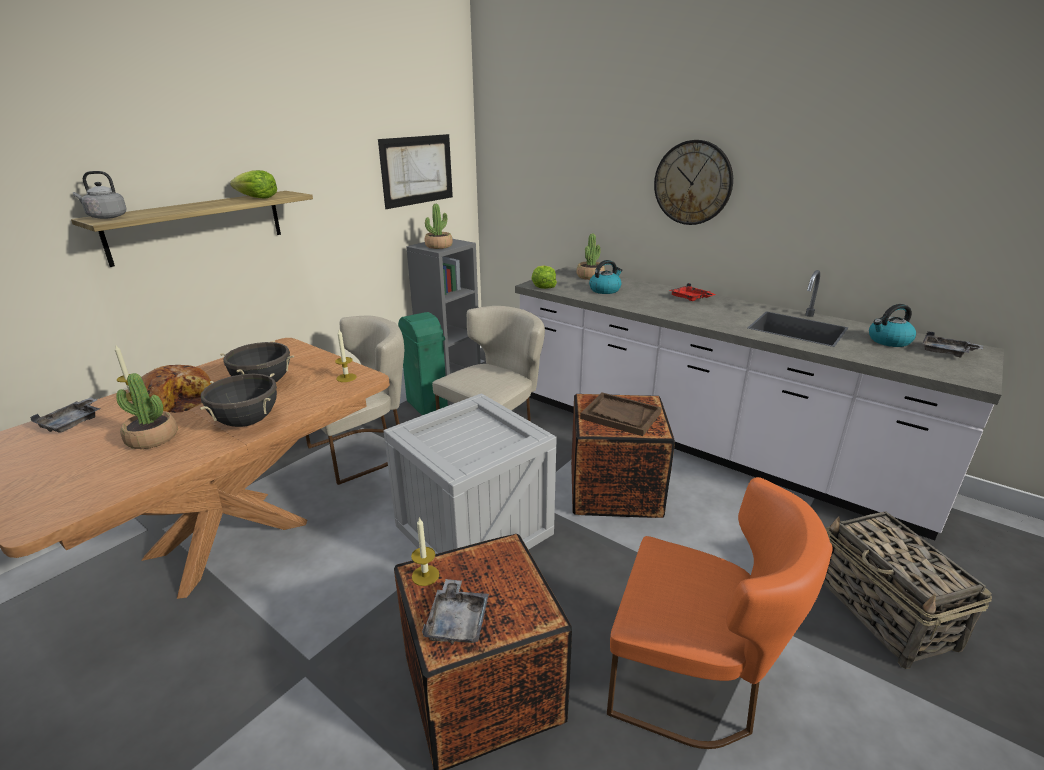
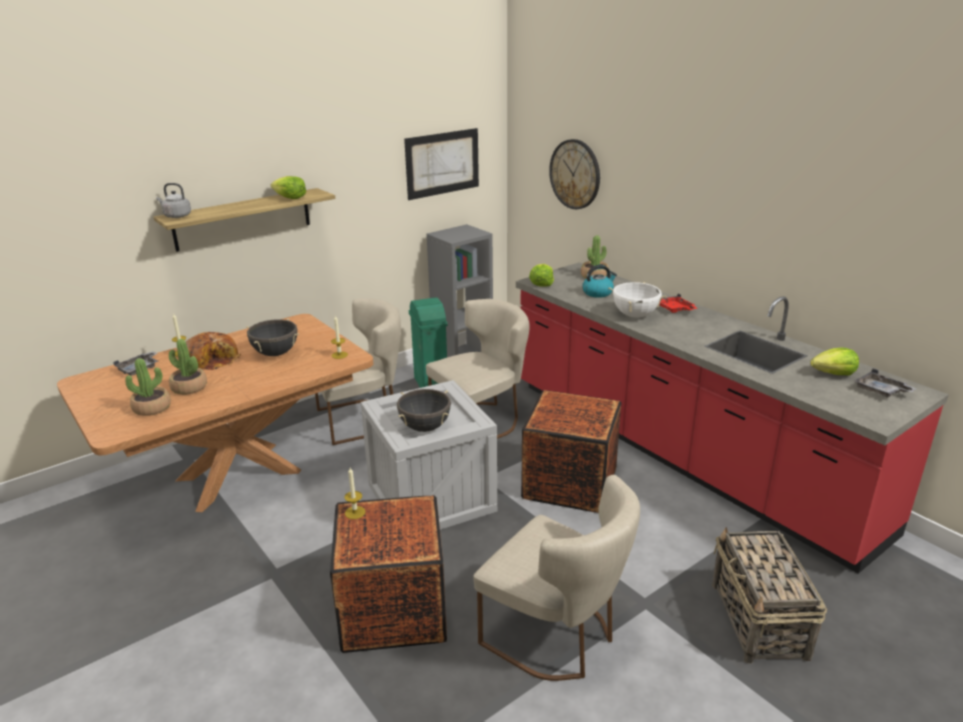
camera: 15 degrees right, 0 degrees up
black cooking pot [200,373,277,427] -> black cooking pot moved to [397,389,451,432]
grey tray [422,579,489,644] -> none
potted plant [425,204,453,249] -> potted plant moved to [125,358,171,416]
white counter [515,266,1004,540] -> red counter [516,262,949,574]
brown tray [580,392,662,436] -> none
orange chair [607,477,832,749] -> beige chair [473,475,640,681]
wall clock [654,140,733,225] -> wall clock moved to [549,139,600,209]
kettle [869,304,916,347] -> lettuce [810,348,859,376]
none -> white cooking pot [608,282,667,318]

